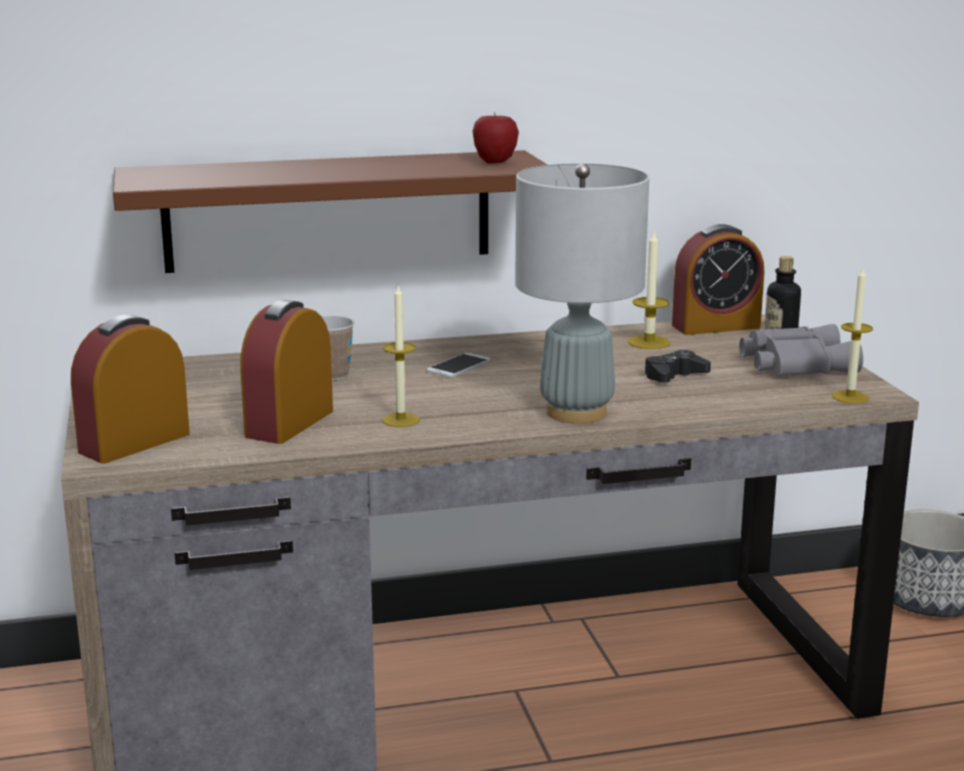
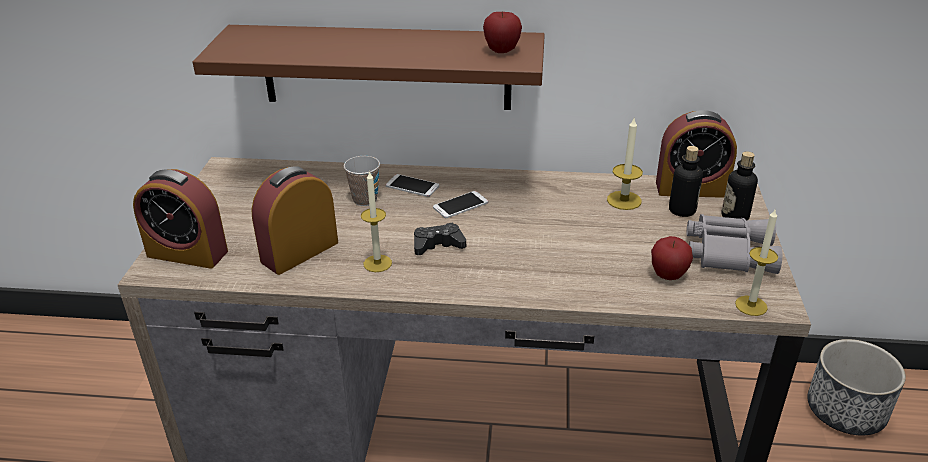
camera: 20 degrees right, 15 degrees up
alarm clock [71,315,190,464] -> alarm clock turned 135 degrees counterclockwise [133,169,228,269]
grey table lamp [515,163,649,424] -> none
black game controller [645,350,711,383] -> black game controller moved to [414,223,466,255]
none -> phone [386,174,439,197]
none -> apple [651,236,693,280]
none -> bottle [669,146,703,217]

